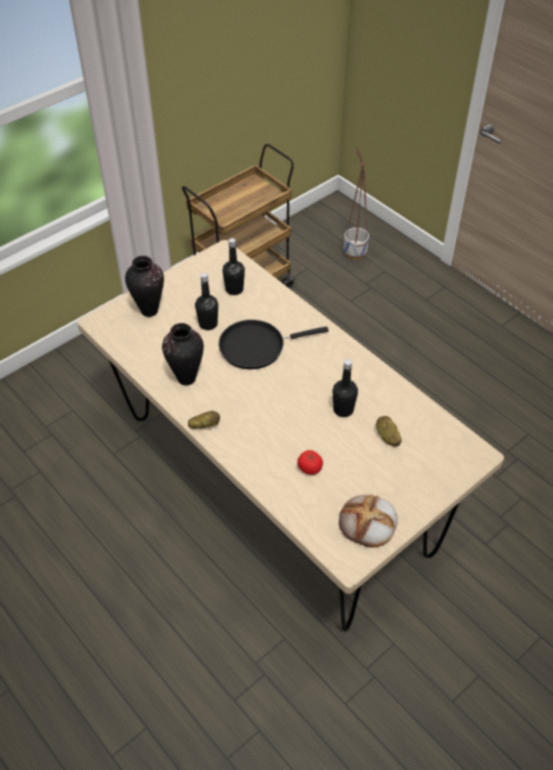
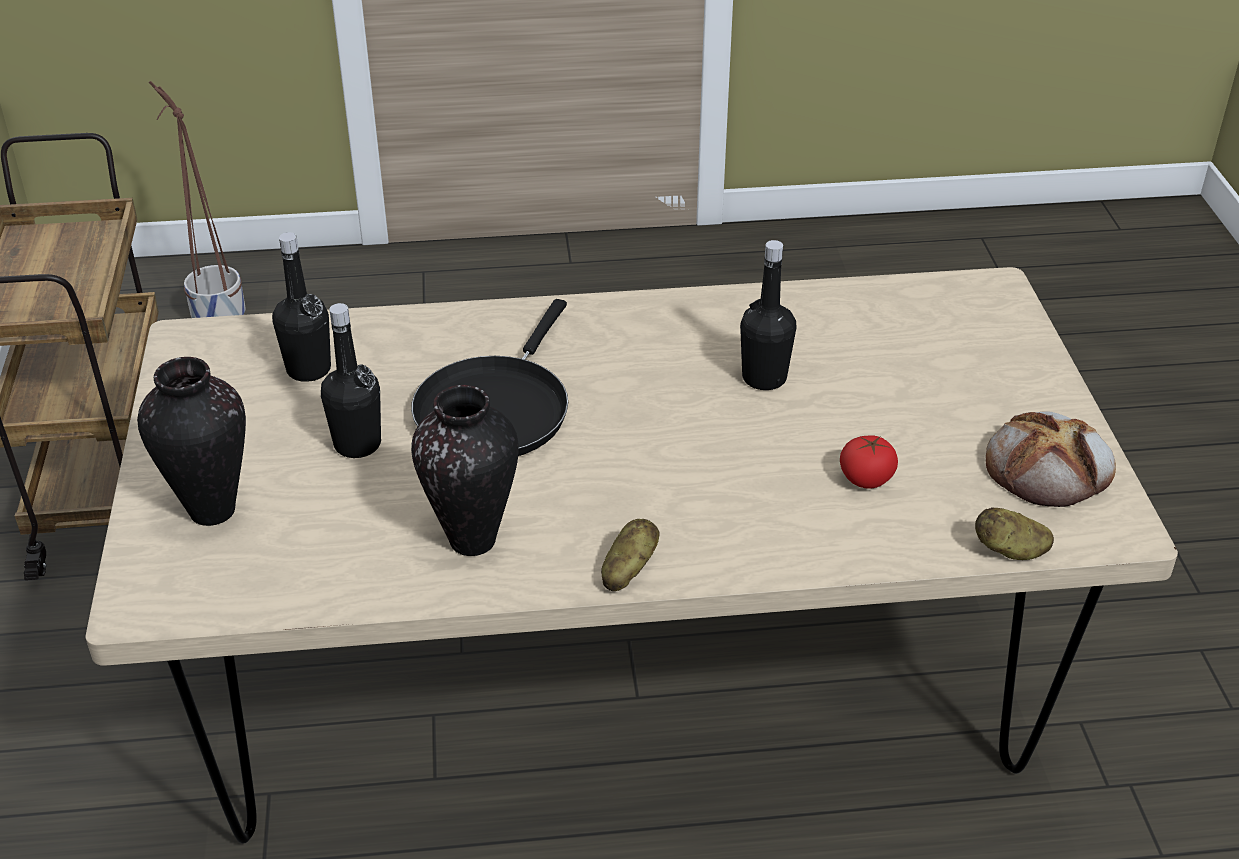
camera: 55 degrees left, 10 degrees down
potato [376,416,402,446] -> potato moved to [975,507,1054,560]

